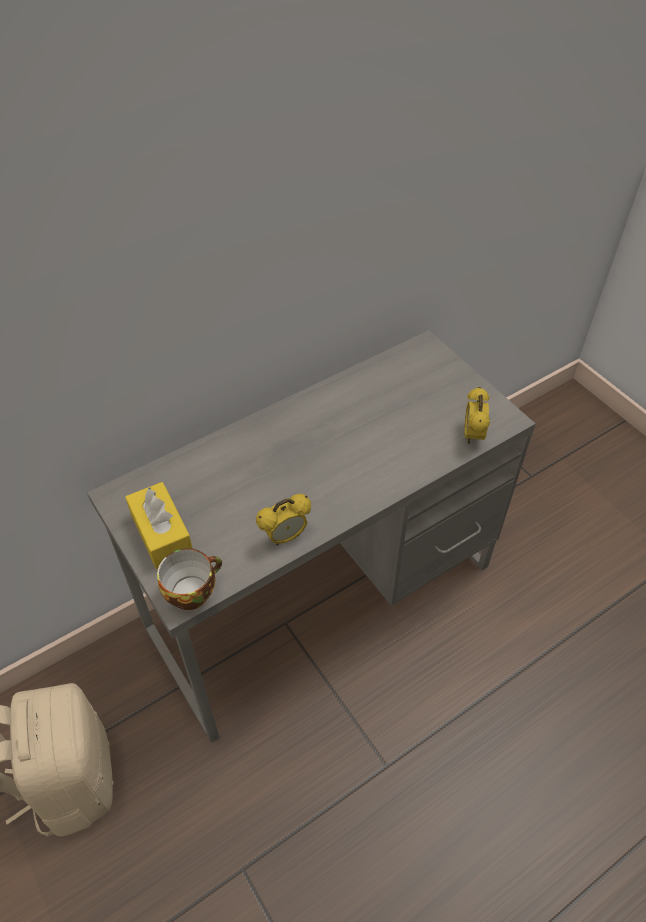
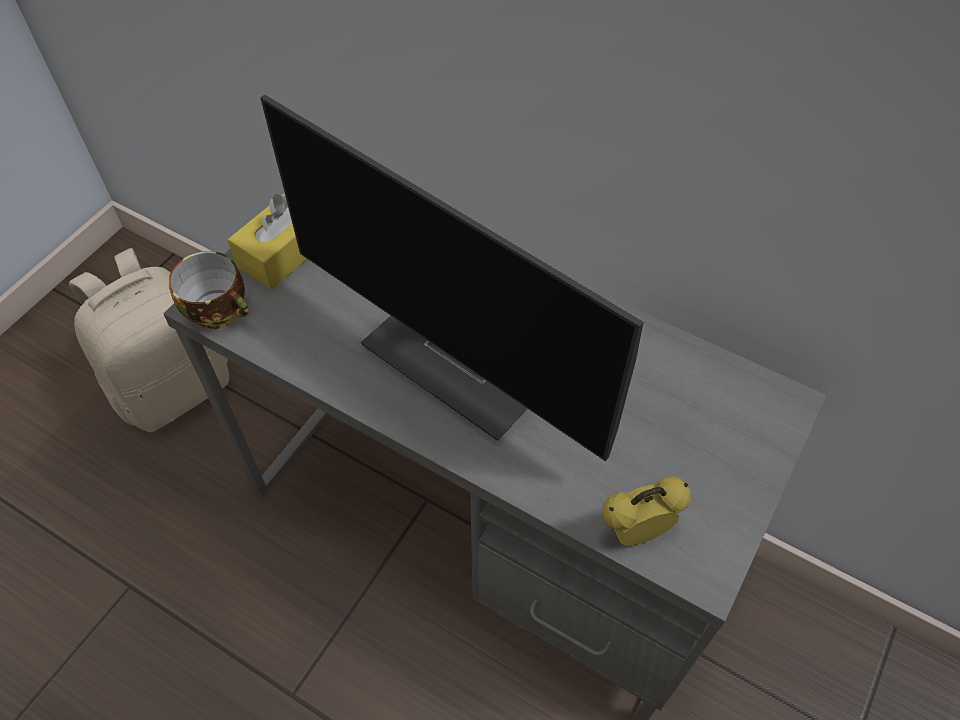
camera: 65 degrees right, 5 degrees up
alarm clock [256,494,311,546] -> none
none -> monitor [260,94,644,462]

